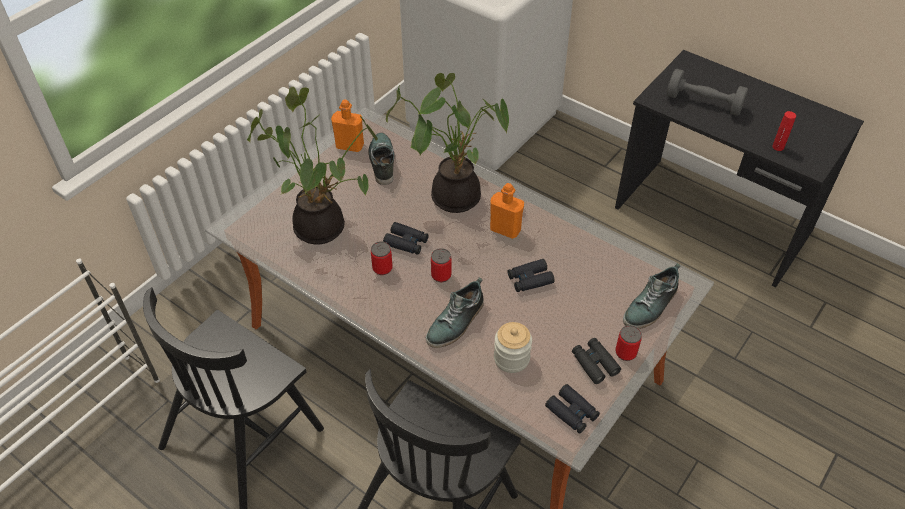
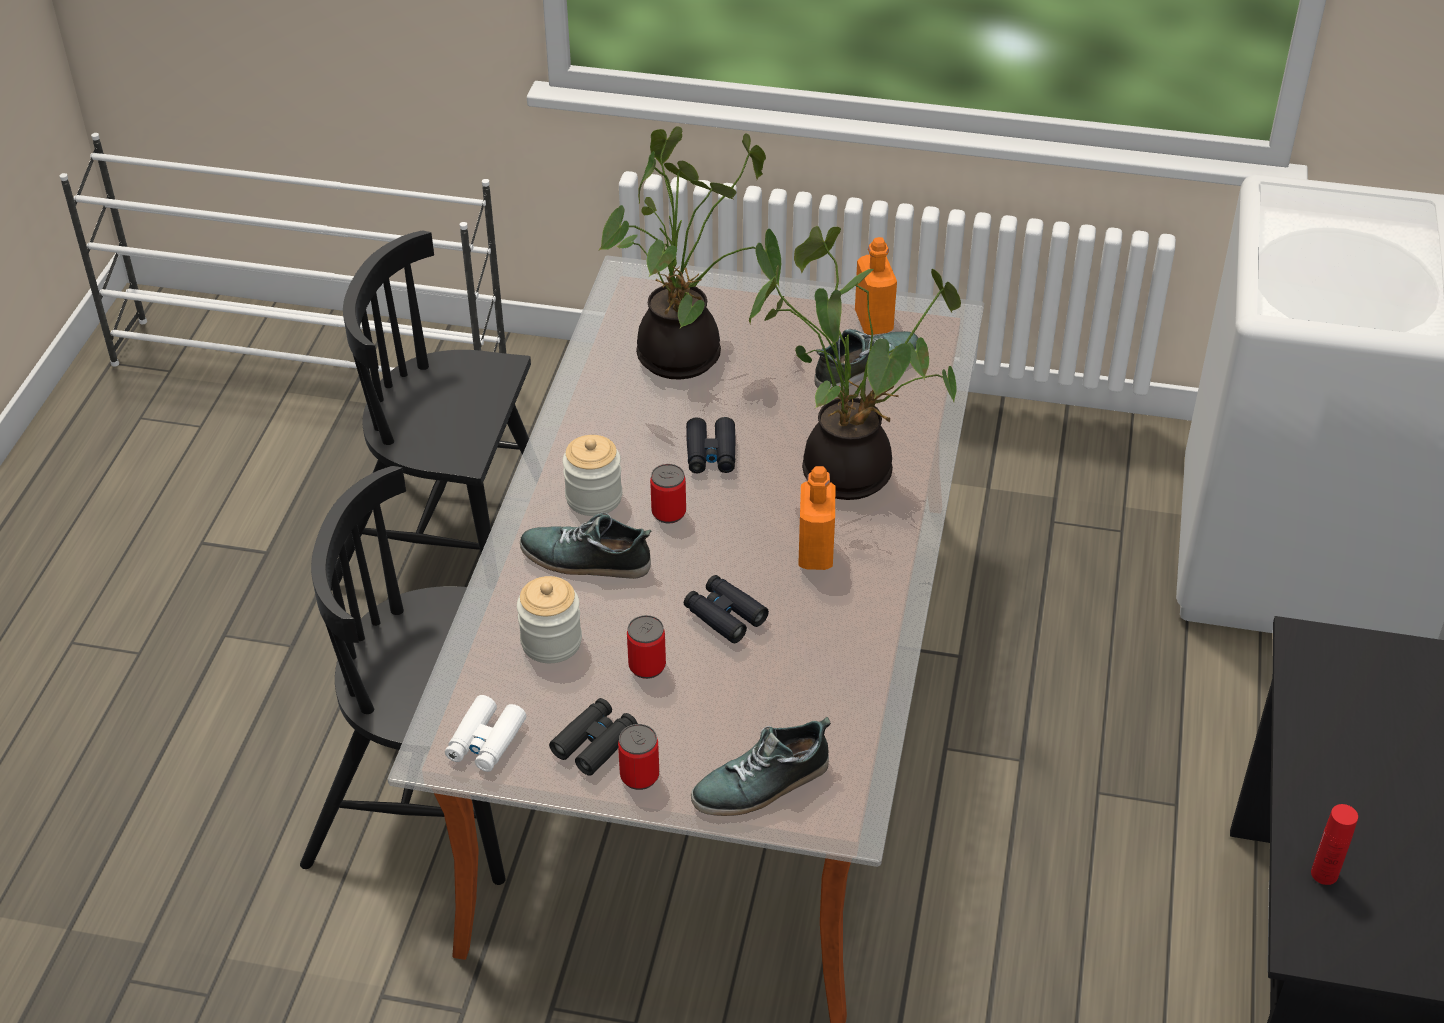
camera: 65 degrees right, 5 degrees down
can [371,241,393,275] -> can moved to [627,615,666,679]
black binoculars [545,384,600,434] -> white binoculars [445,695,526,772]
shoe [623,263,680,329] -> shoe turned 45 degrees counterclockwise [691,717,831,816]
grey dumbbell [667,69,748,116] -> none
none -> jar [562,435,622,516]

